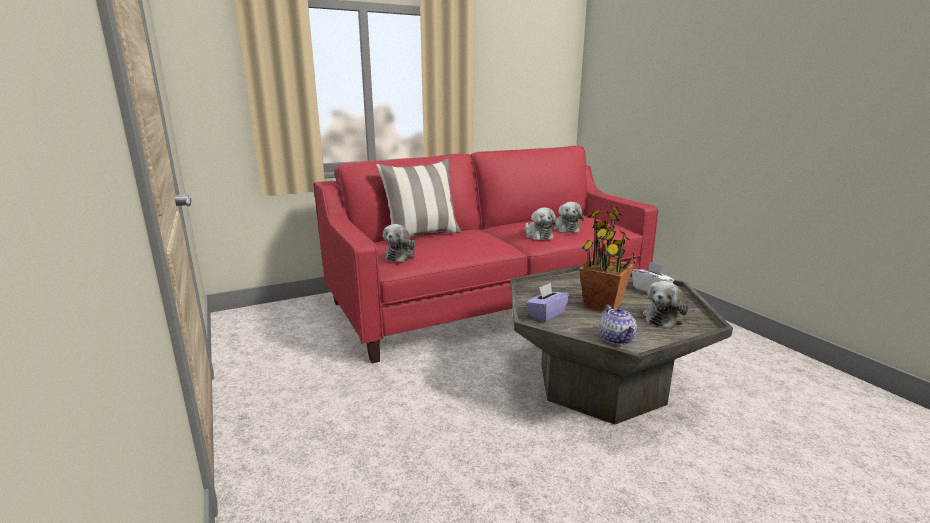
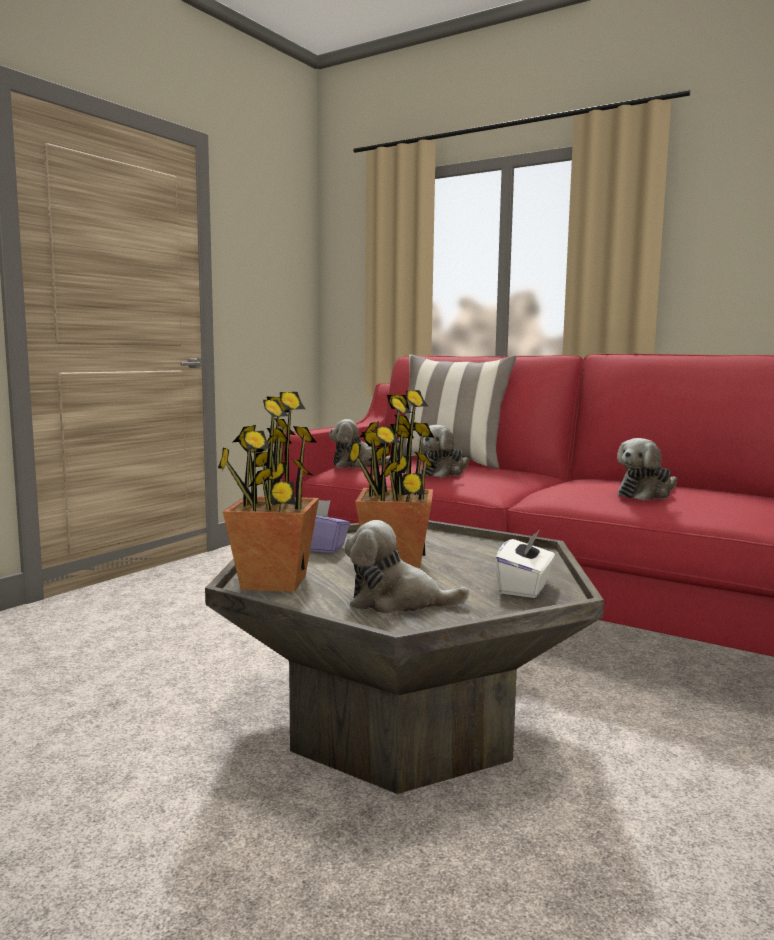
camera: 60 degrees right, 10 degrees down
plush toy [525,207,556,240] -> plush toy moved to [419,425,469,477]
teapot [599,305,637,345] -> potted plant [218,392,319,592]

